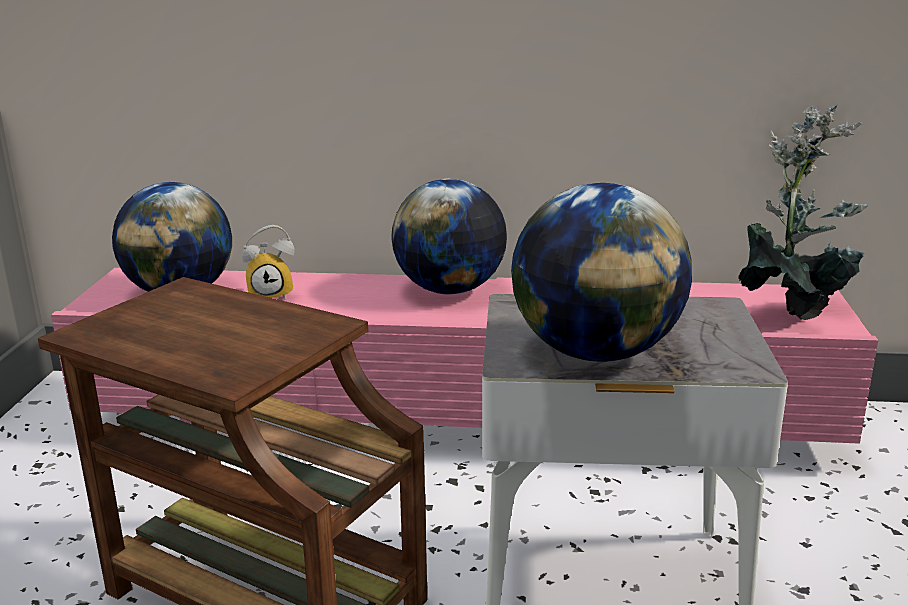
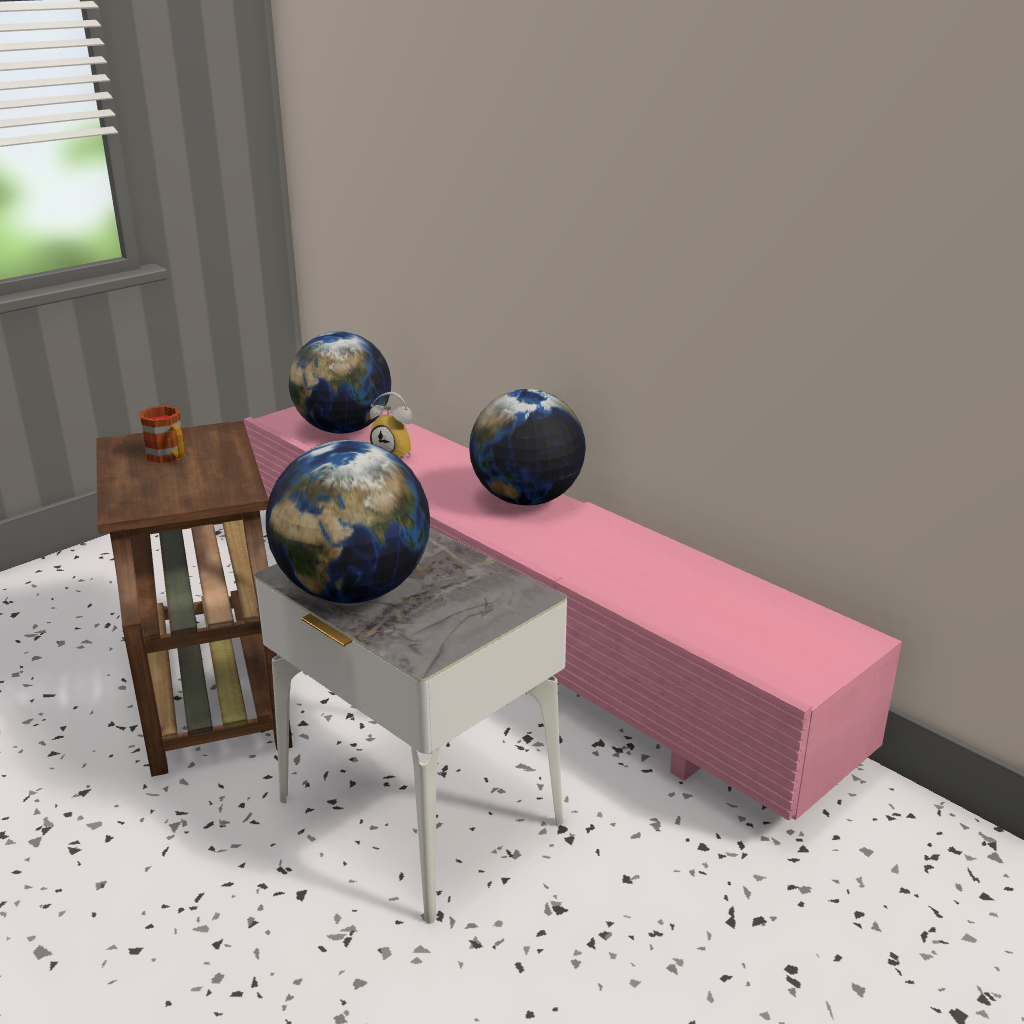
camera: 40 degrees right, 5 degrees up
potted plant [738,105,868,320] -> none
none -> mug [139,405,186,463]

